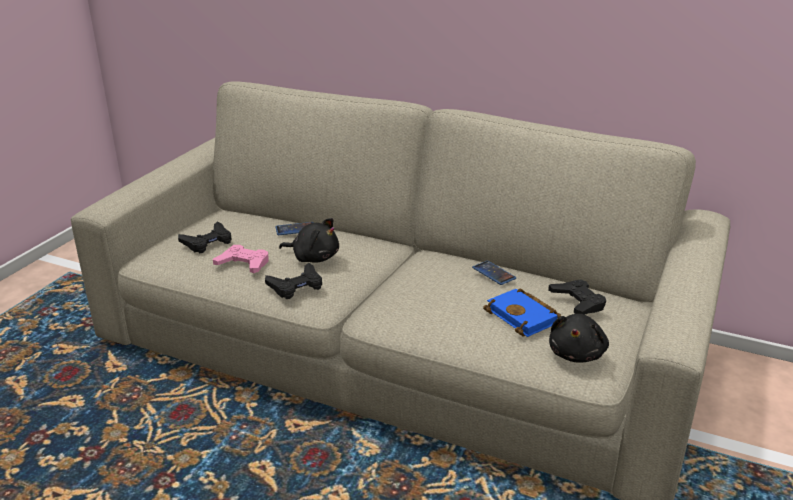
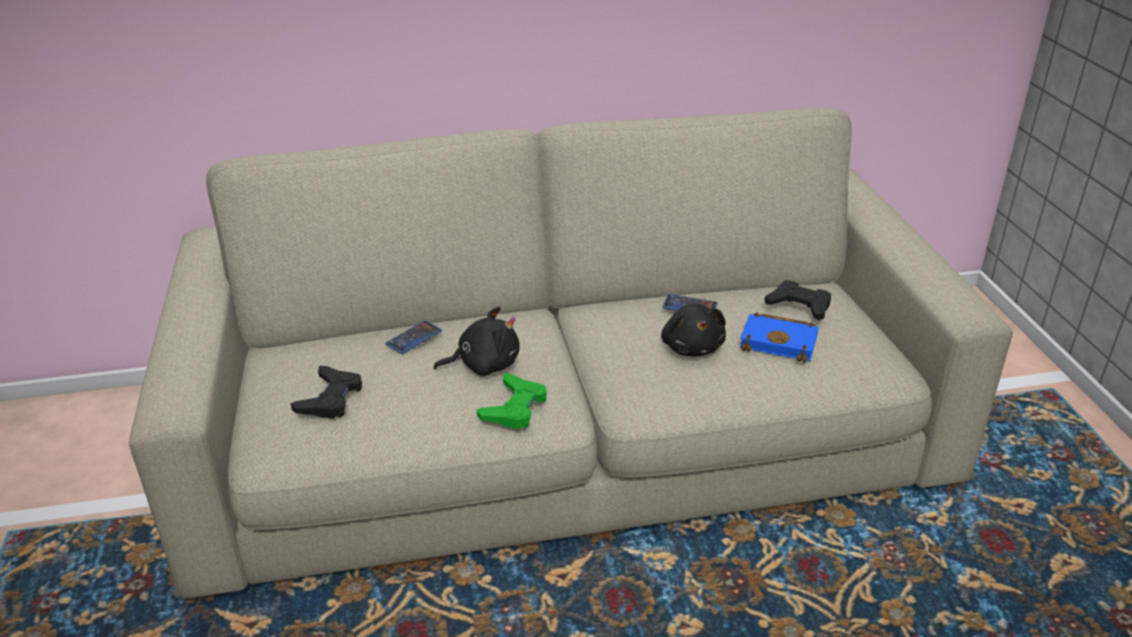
camera: 35 degrees left, 5 degrees up
pink game controller [213,245,268,273] -> none
black game controller [265,263,322,299] -> green game controller [477,373,547,429]
black plush toy [549,314,609,362] -> black plush toy moved to [661,304,726,356]

